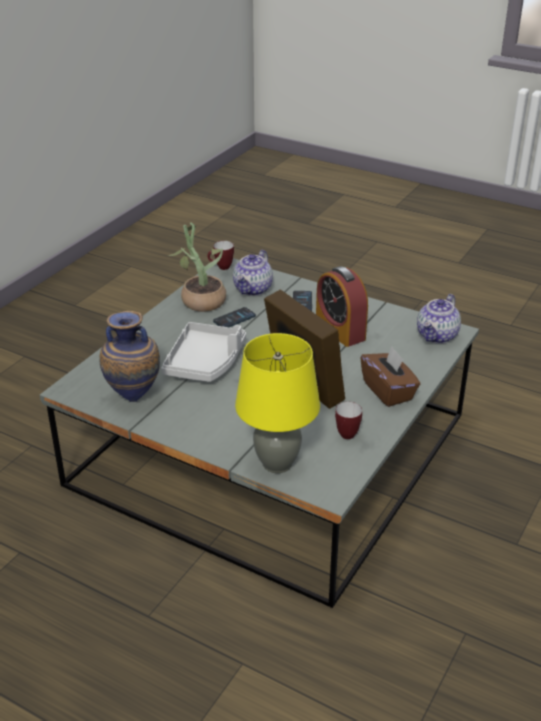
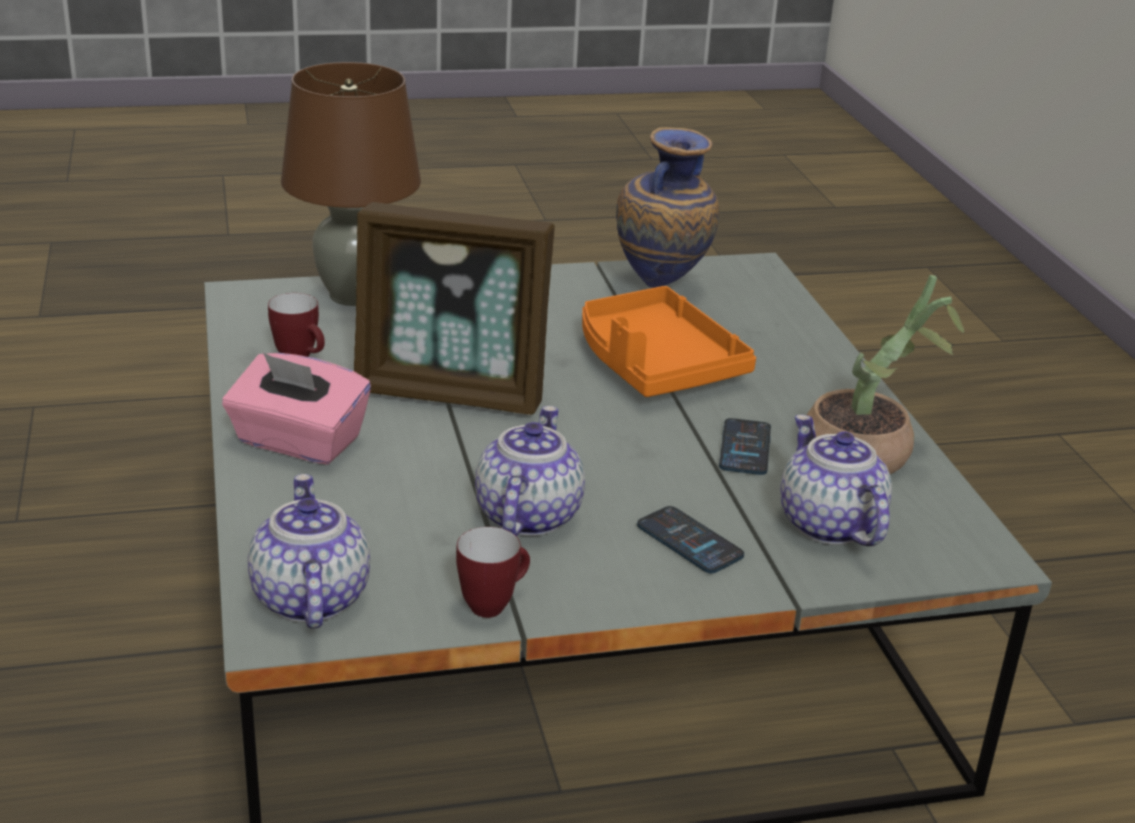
camera: 135 degrees right, 5 degrees down
grey tray [161,322,246,382] -> orange tray [582,286,756,397]
mug [208,241,234,270] -> mug moved to [456,527,530,618]
yellow table lamp [235,333,320,473] -> brown table lamp [281,62,421,306]
alarm clock [316,266,368,347] -> teapot [475,406,585,536]
brown tissue box [360,346,420,407] -> pink tissue box [222,353,371,465]

